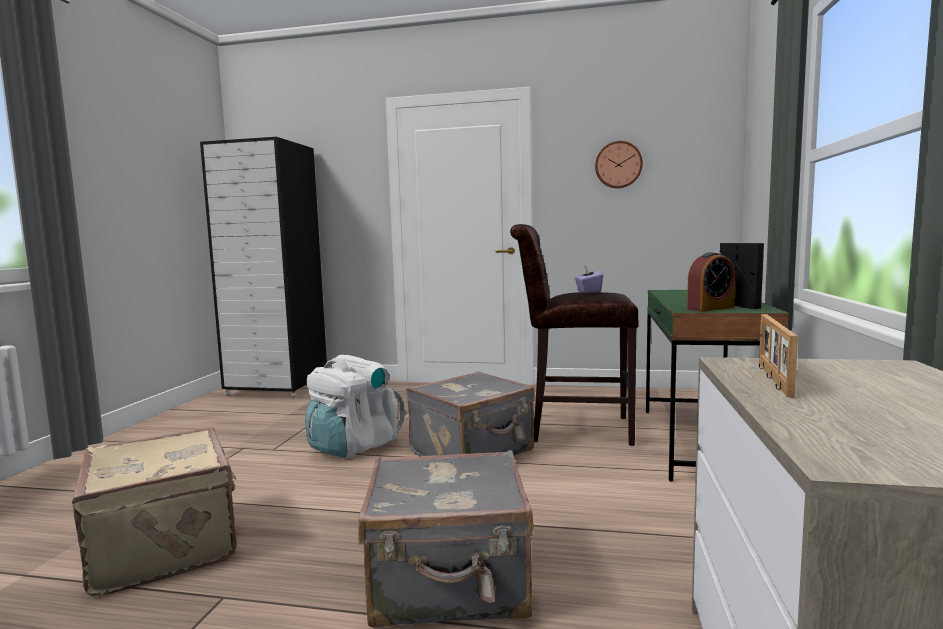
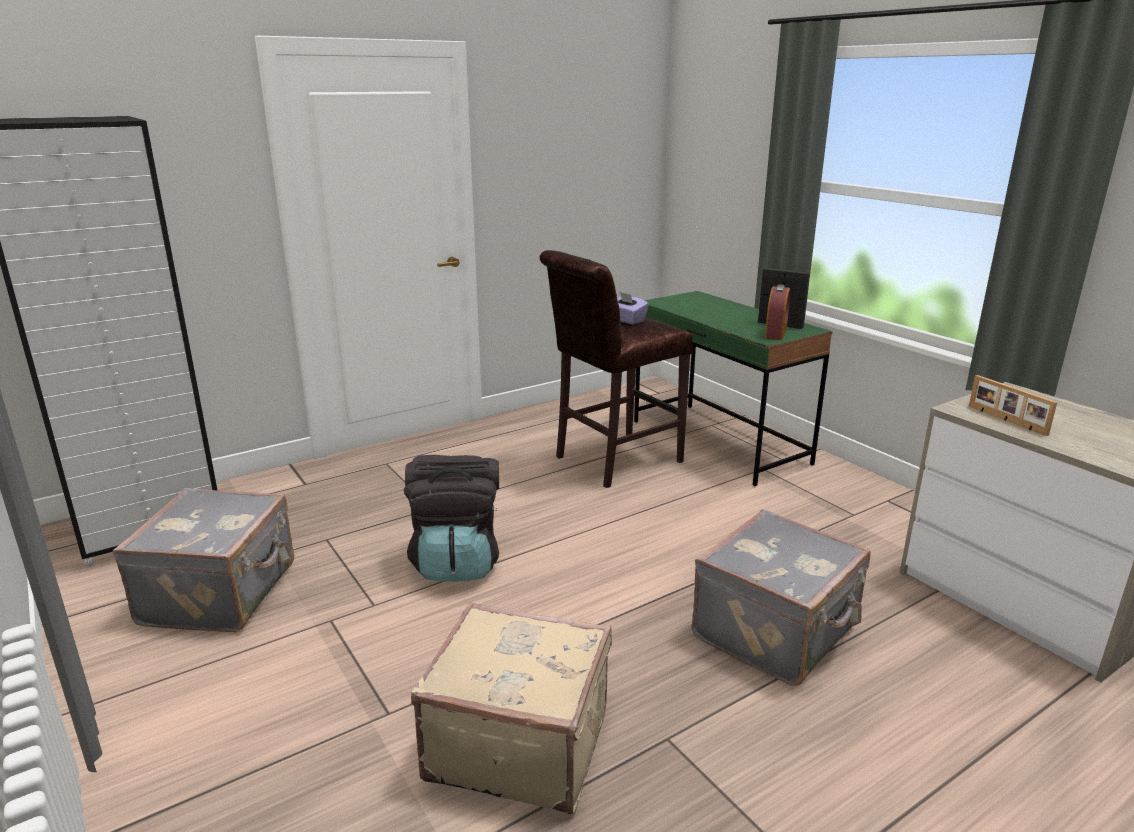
camera: 45 degrees left, 15 degrees up
white backpack [305,355,405,459] -> black backpack [403,455,499,582]
grey suitcase [406,371,535,456] -> grey suitcase moved to [113,488,294,632]
wall clock [595,141,643,189] -> none

